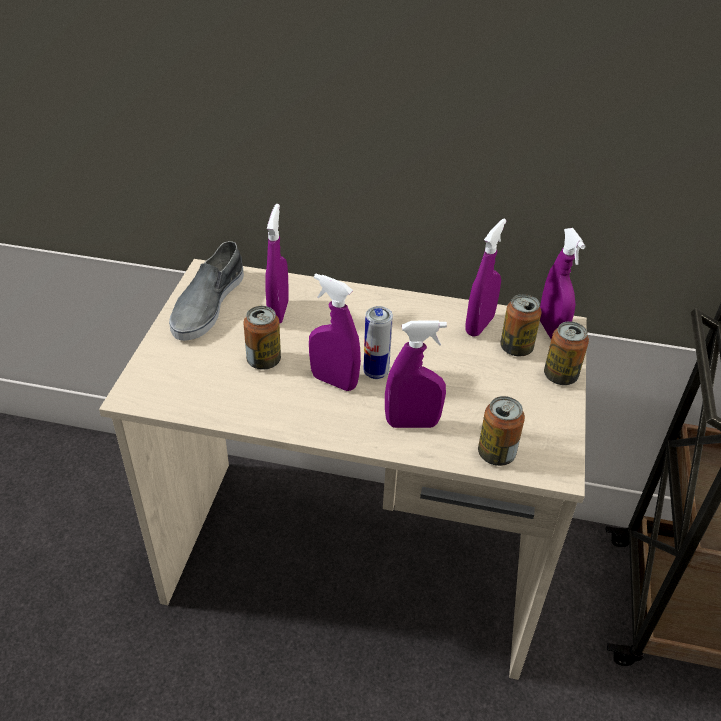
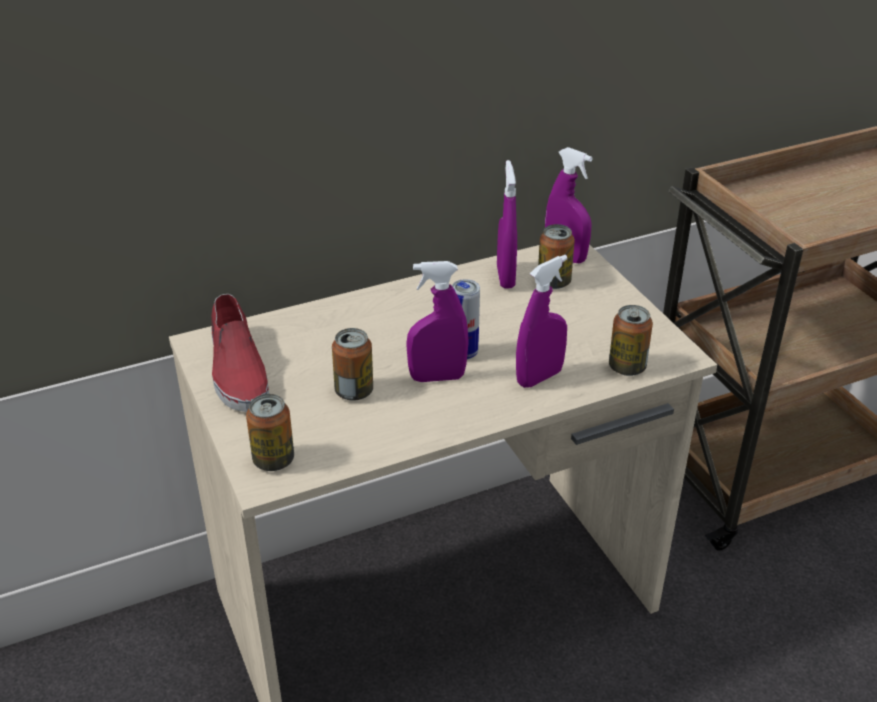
camera: 35 degrees left, 5 degrees down
grey shoe [169,241,244,341] -> red shoe [211,294,269,412]
purple spray bottle [265,204,289,324] -> none
can [544,321,589,385] -> can moved to [246,394,294,471]

